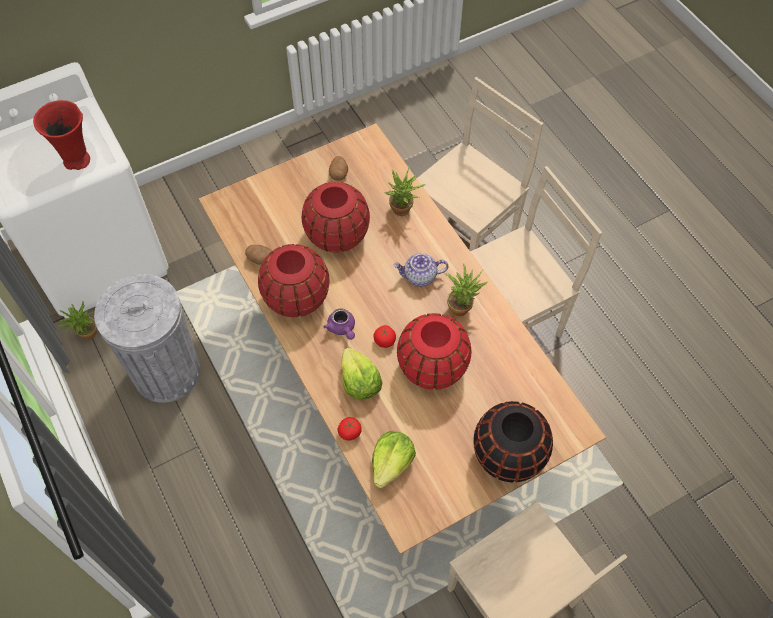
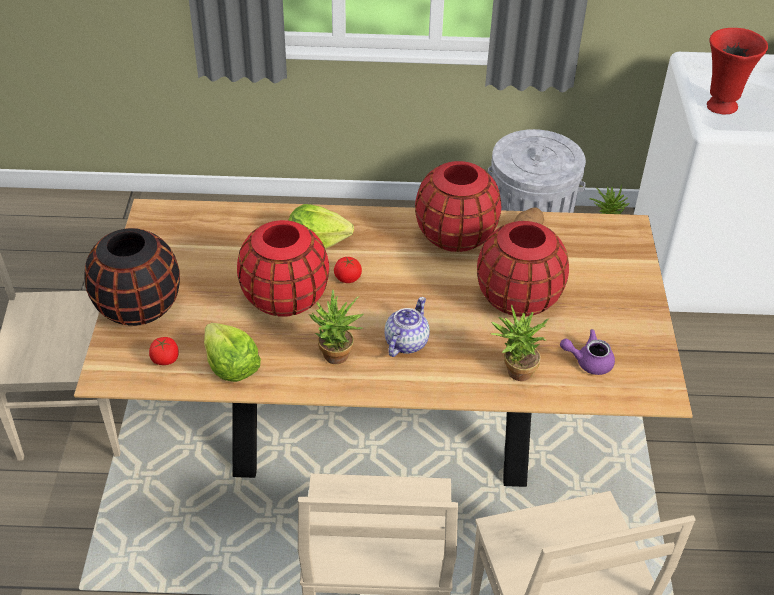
camera: 120 degrees right, 15 degrees down
purple teapot [324,308,355,340] -> purple teapot moved to [560,329,615,375]
potato [329,156,348,181] -> none
tomato [338,417,362,440] -> tomato moved to [149,337,178,365]
lettuce [372,431,416,488] -> lettuce moved to [204,323,261,382]

